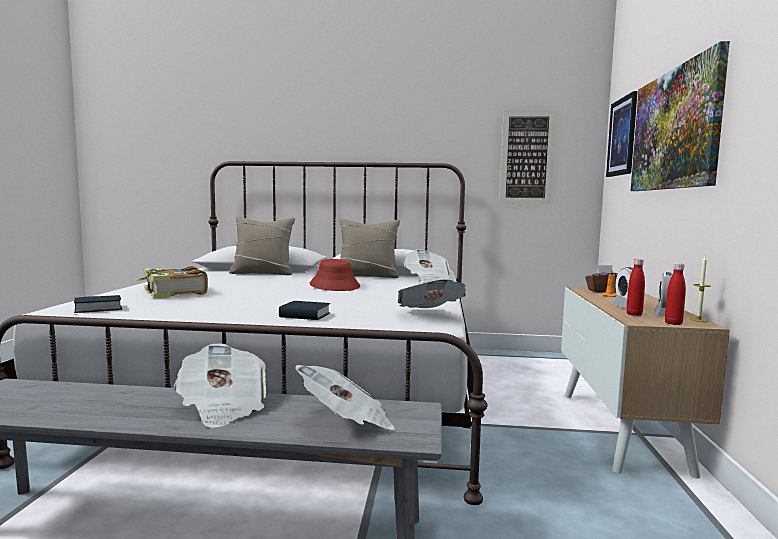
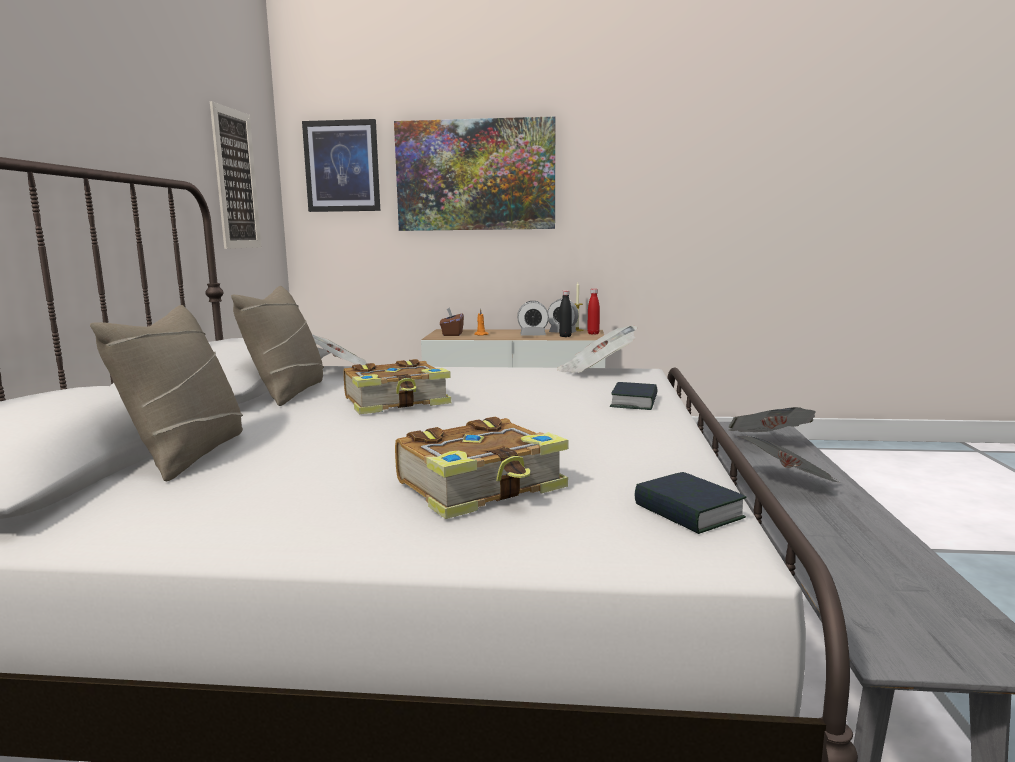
camera: 90 degrees left, 5 degrees up
red hat [310,259,360,291] -> book [343,359,451,414]
red bottle [626,259,645,316] -> black bottle [559,290,572,337]

